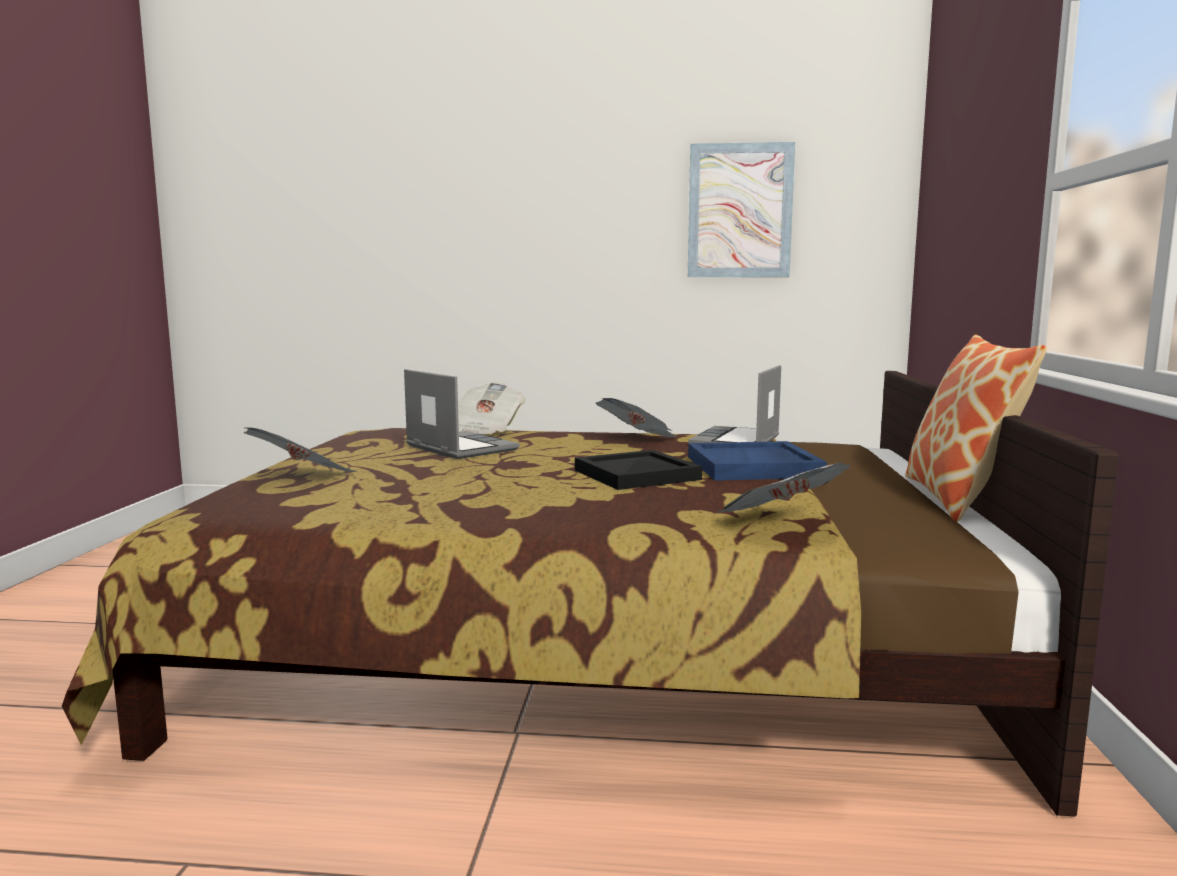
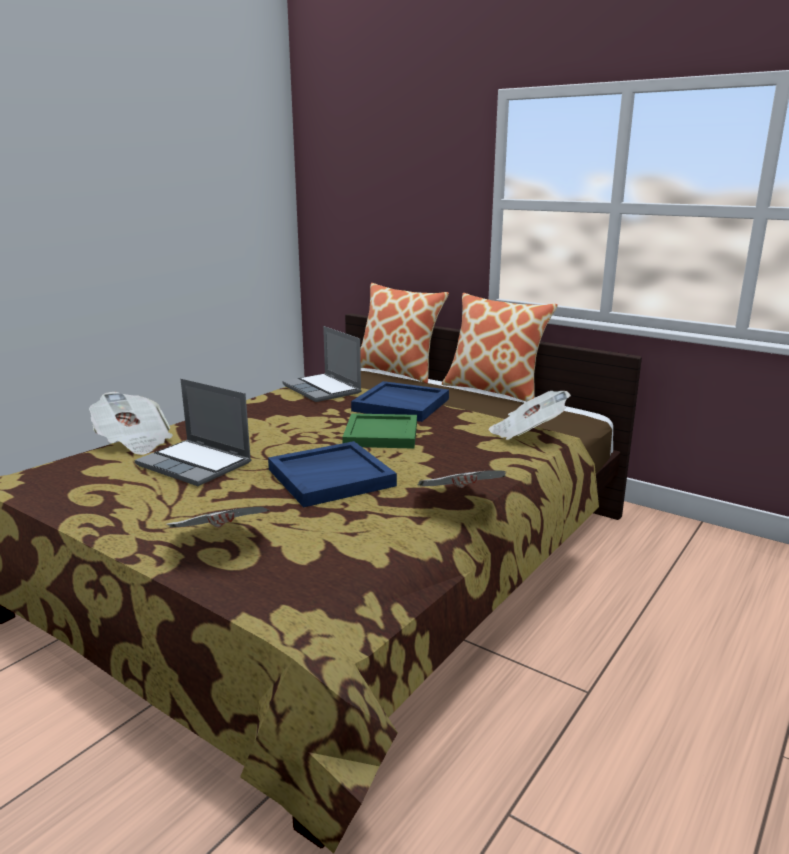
camera: 60 degrees left, 10 degrees up
laptop [404,369,519,459] -> laptop turned 135 degrees counterclockwise [135,378,251,486]
black tray [575,450,702,490] -> green tray [342,413,417,449]
newspaper [595,398,677,437] -> newspaper moved to [417,470,506,488]
picture [688,142,795,277] -> none
none -> blue tray [268,441,397,508]
none -> pillow [360,283,449,384]

